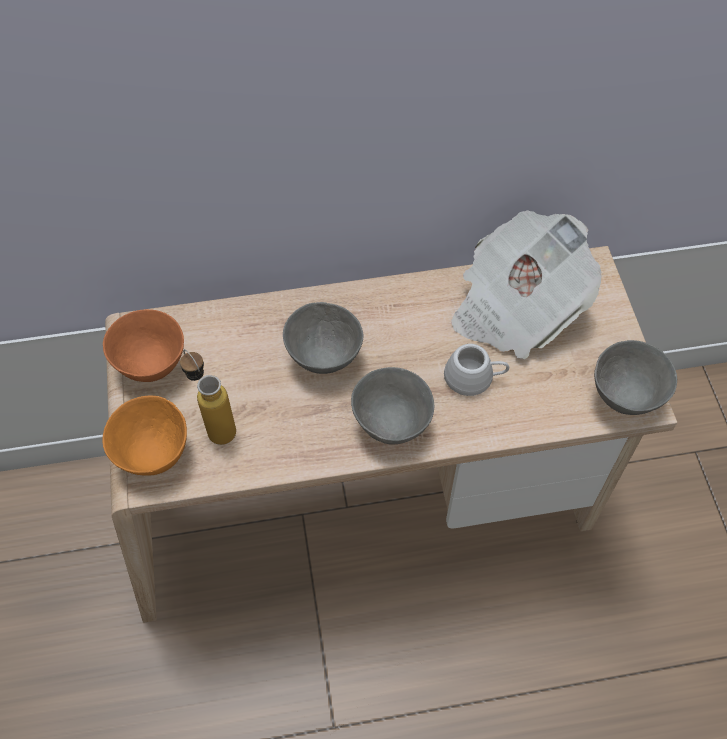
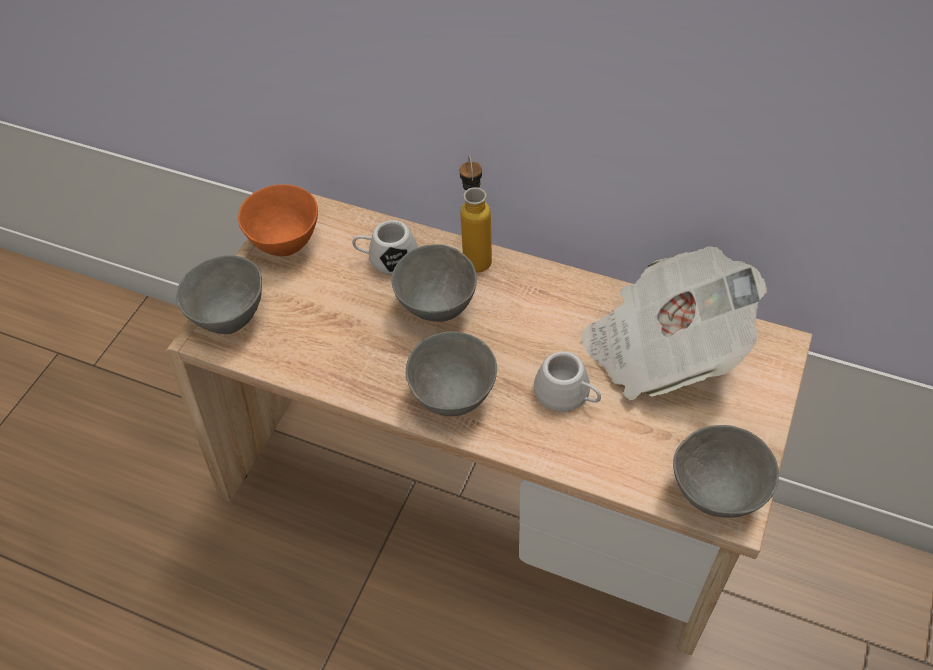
camera: 35 degrees right, 5 degrees down
orange bowl [102,396,187,476] -> grey bowl [176,255,262,334]
bottle [180,349,236,445] -> bottle moved to [460,155,492,272]
none -> white mug [352,220,418,275]

